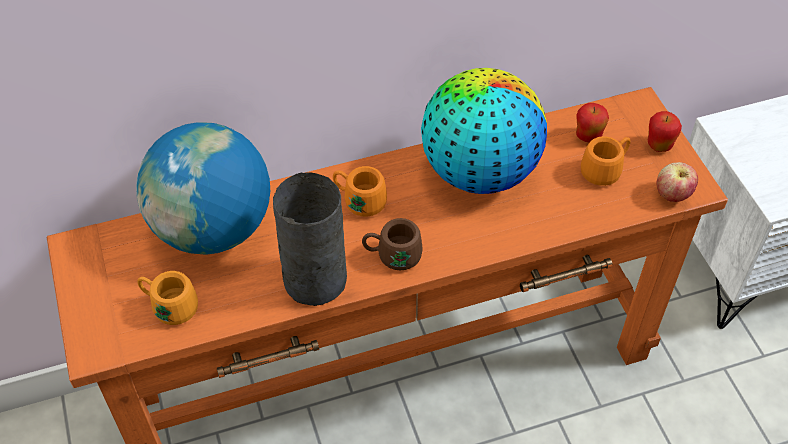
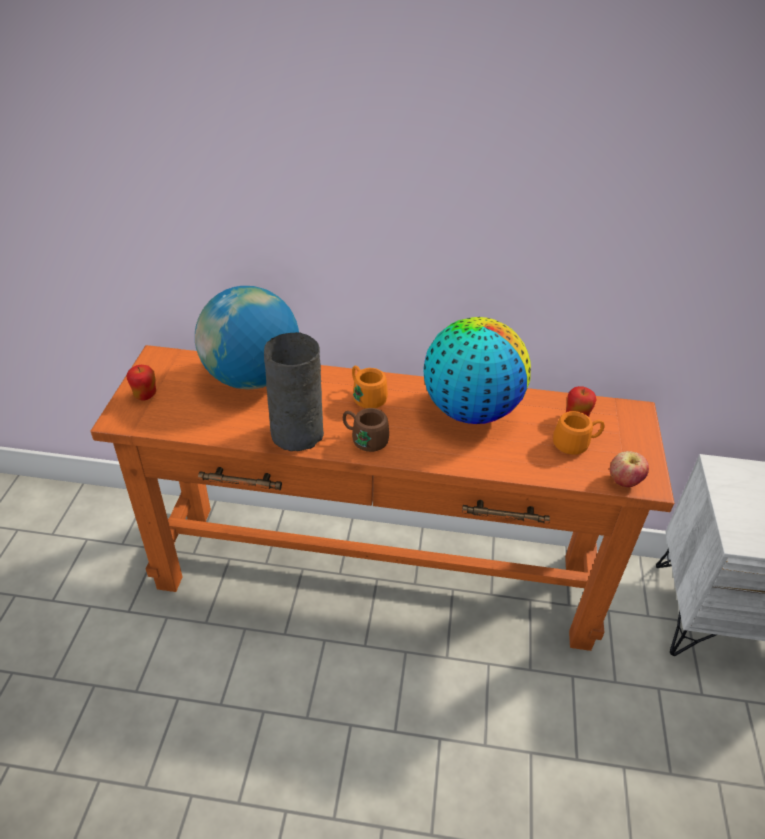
camera: 25 degrees right, 10 degrees down
orange mug [137,271,198,325] -> none
apple [648,111,682,152] -> apple moved to [126,365,156,401]

